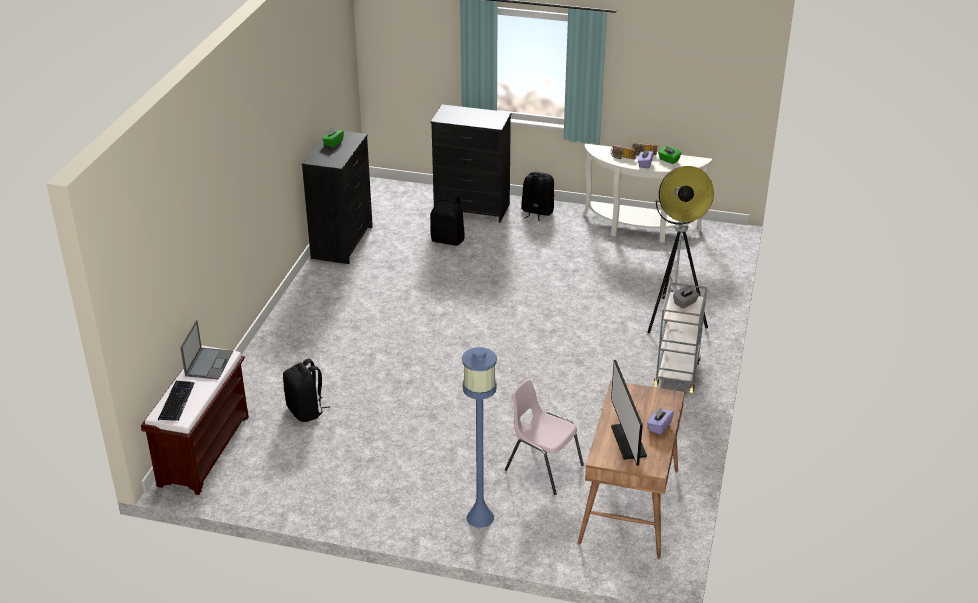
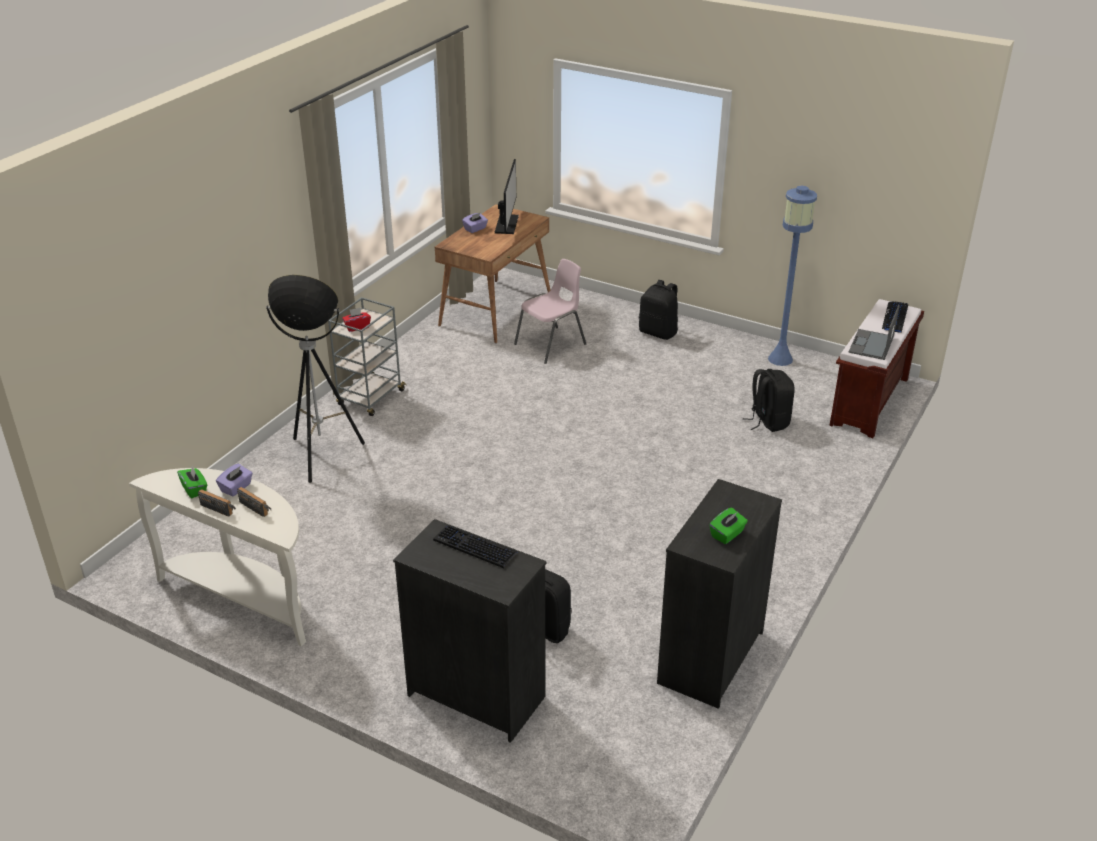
camera: 165 degrees left, 0 degrees up
blue floor lamp [462,347,497,528] -> blue floor lamp moved to [768,186,817,366]
pink chair [505,380,584,495] -> pink chair turned 90 degrees counterclockwise [514,259,586,364]
black backpack [521,172,554,221] -> black backpack moved to [639,280,678,340]
grey tissue box [673,286,699,309] -> red tissue box [342,308,371,332]
none -> keyboard [433,525,518,568]

